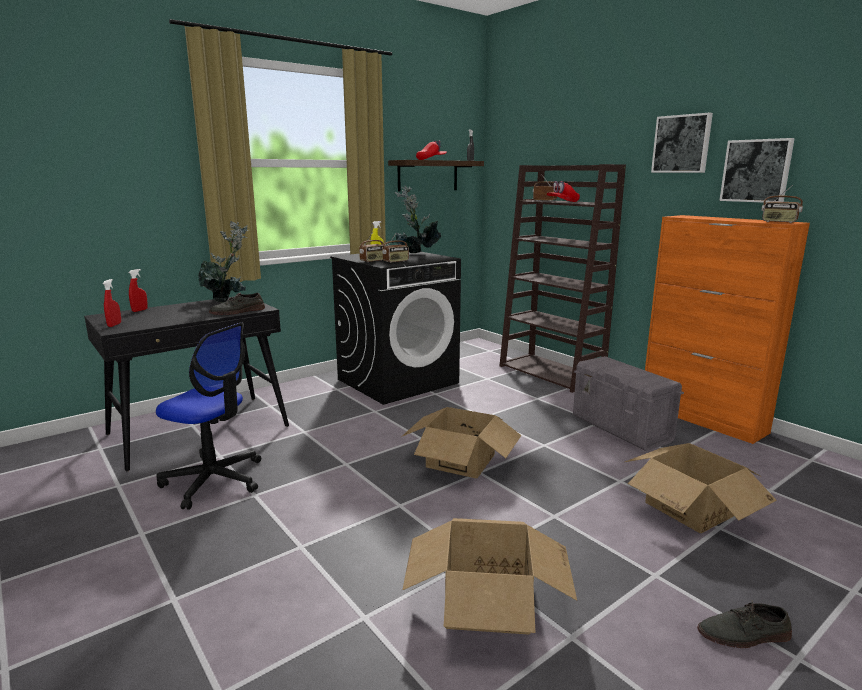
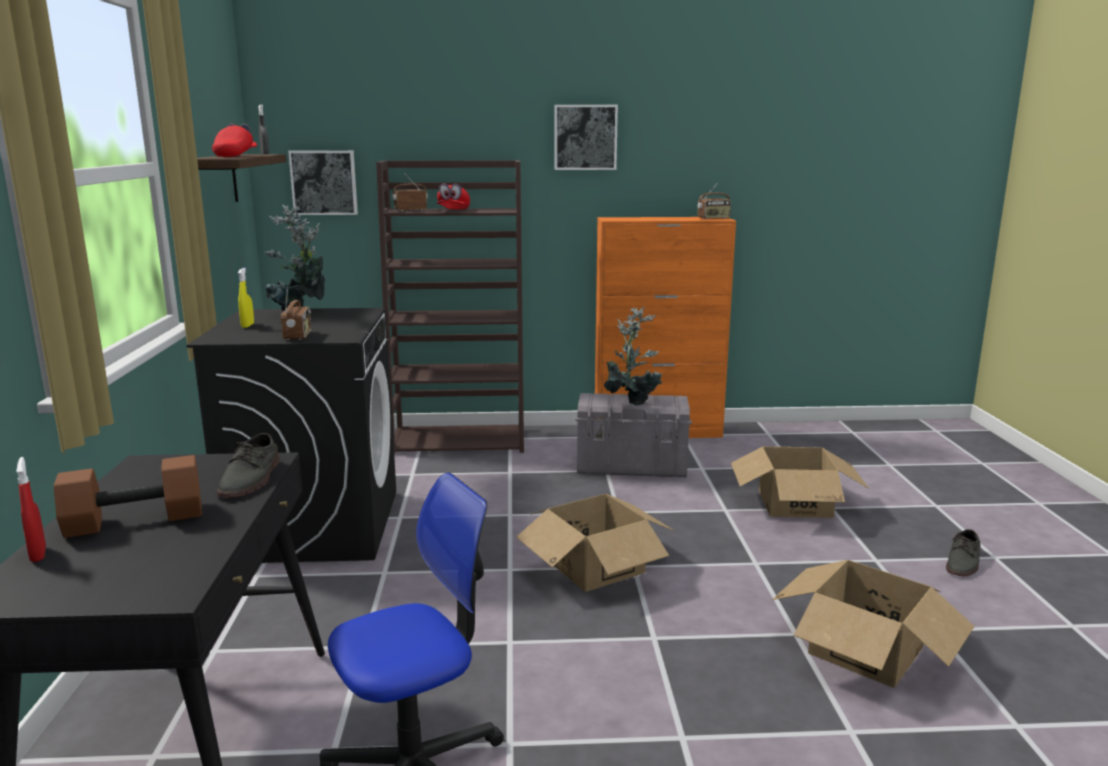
camera: 55 degrees left, 0 degrees up
red spray bottle [103,279,121,327] -> none
potted plant [198,221,248,302] -> potted plant moved to [604,307,662,406]
radio [382,232,409,263] -> none
picture [719,138,795,203] -> picture moved to [288,151,358,215]
none -> brown dumbbell [54,455,202,538]

